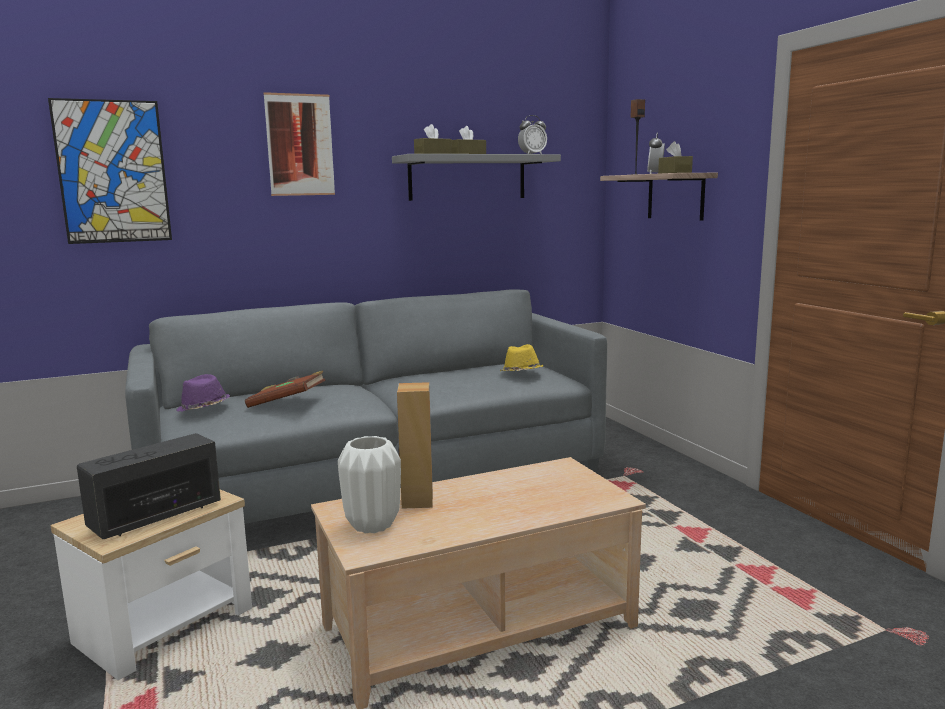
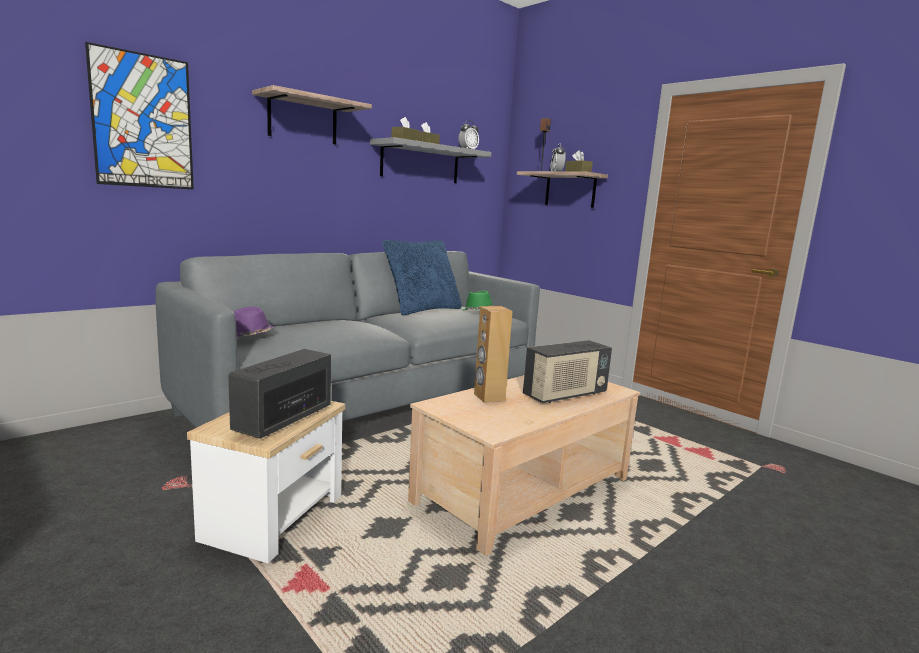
camera: 20 degrees left, 0 degrees up
brown book [245,370,326,408] -> none
picture [264,92,335,196] -> shelf [252,85,372,145]
white vase [338,436,401,533] -> none
yellow hat [500,344,543,371] -> green hat [463,291,493,311]
none -> blue pillow [382,240,462,315]
none -> radio [523,340,612,403]

